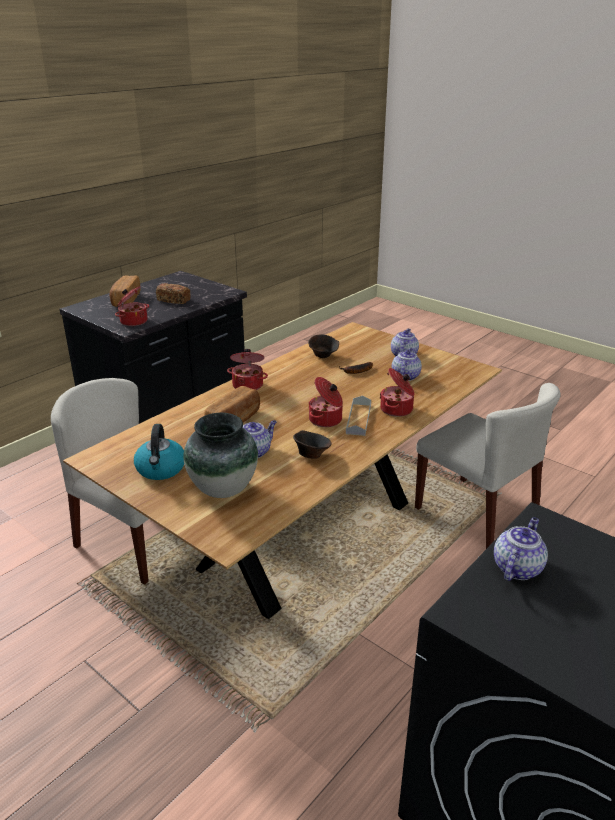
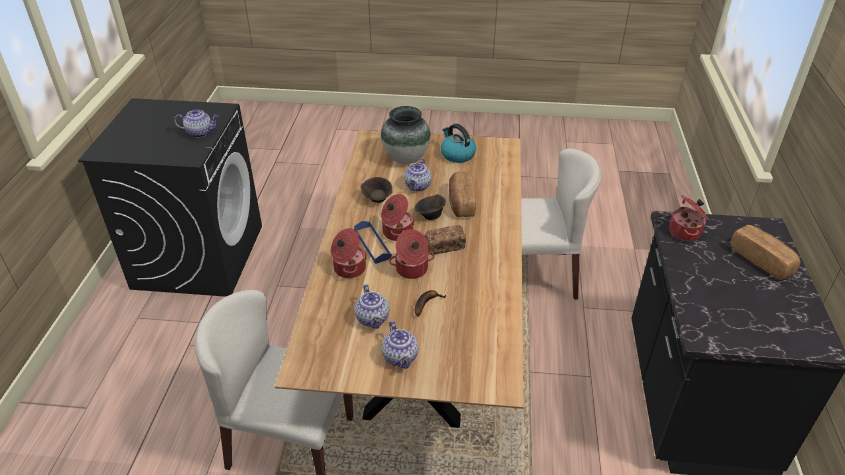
camera: 145 degrees right, 10 degrees up
bread [156,283,191,304] -> bread moved to [425,225,466,255]
cooking pot [227,349,268,390] -> cooking pot moved to [389,229,435,279]
brown bowl [308,334,339,358] -> brown bowl moved to [415,194,446,220]
grey tray [346,396,371,436] -> blue tray [354,221,392,264]
teapot [494,517,548,581] -> teapot turned 90 degrees counterclockwise [174,109,219,138]

